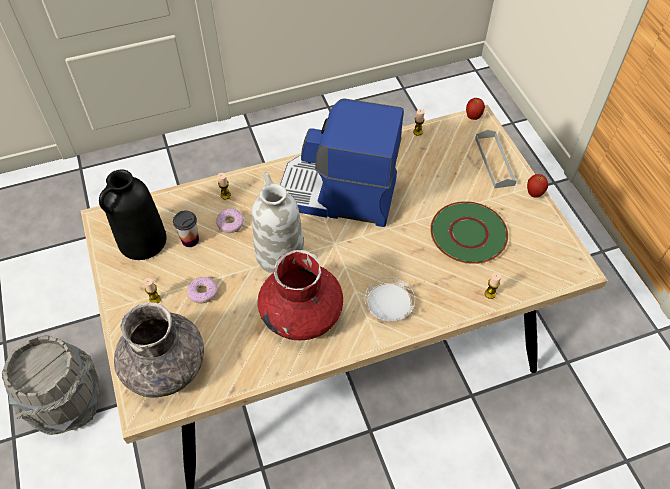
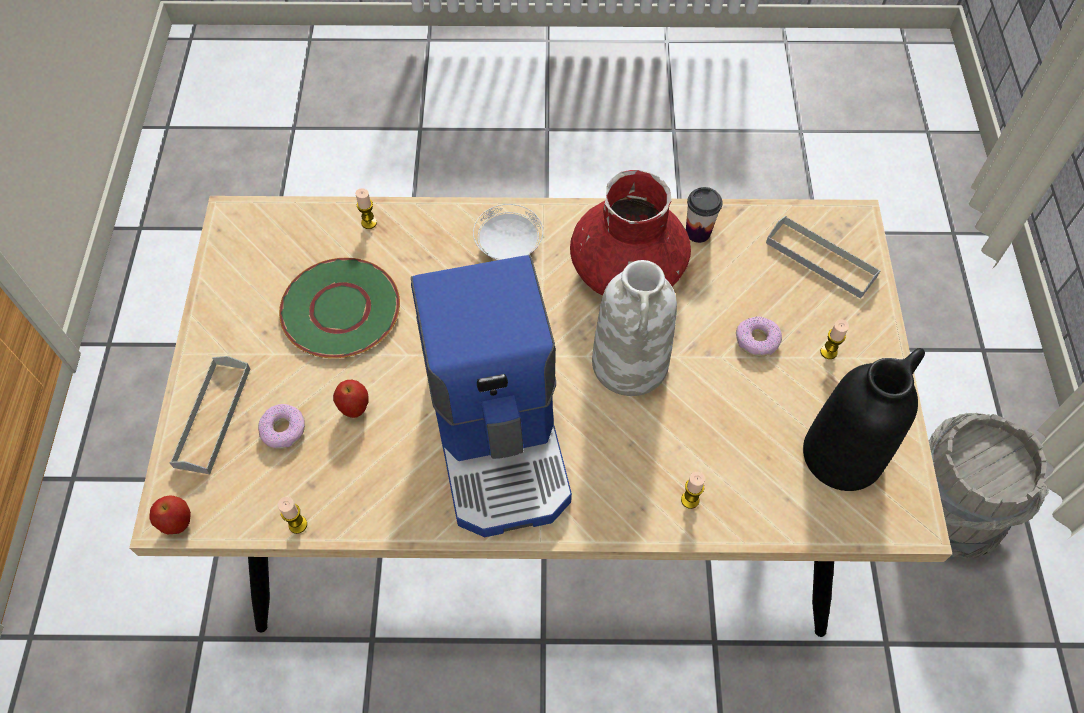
camera: 160 degrees left, 5 degrees up
grey vase [114,302,204,397] -> grey tray [766,215,881,299]
cup [173,210,199,247] -> cup moved to [686,187,723,243]
donut [216,208,244,233] -> donut moved to [258,404,305,449]
coffee machine [280,98,404,227] -> coffee machine turned 45 degrees clockwise [411,255,572,537]
apple [527,174,548,198] -> apple moved to [333,380,369,418]

